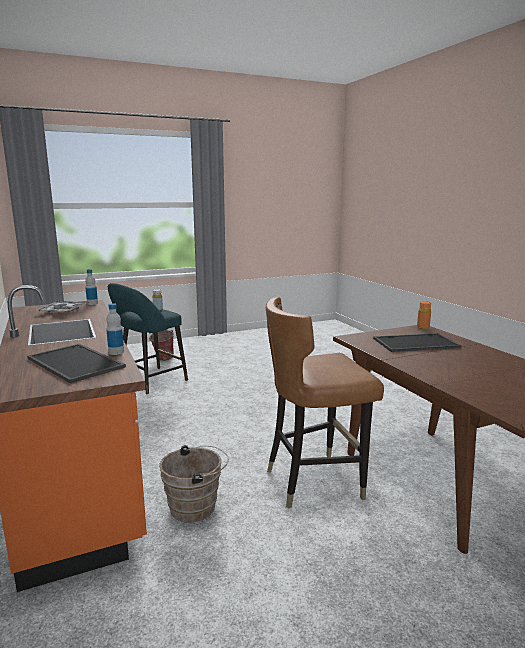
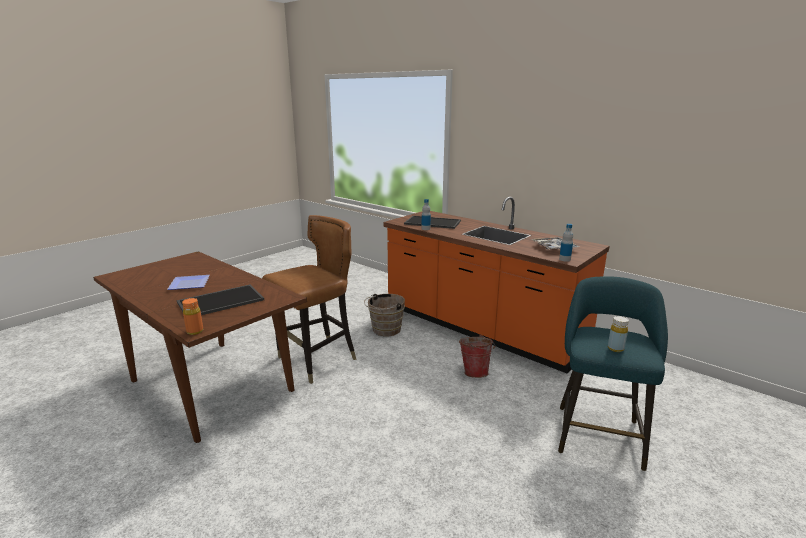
camera: 155 degrees right, 5 degrees up
bucket [148,330,174,361] -> bucket moved to [459,335,495,378]
none -> plate [167,275,210,290]

